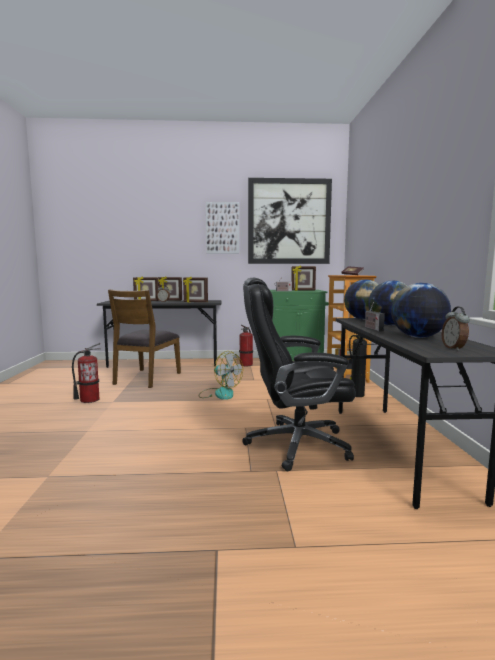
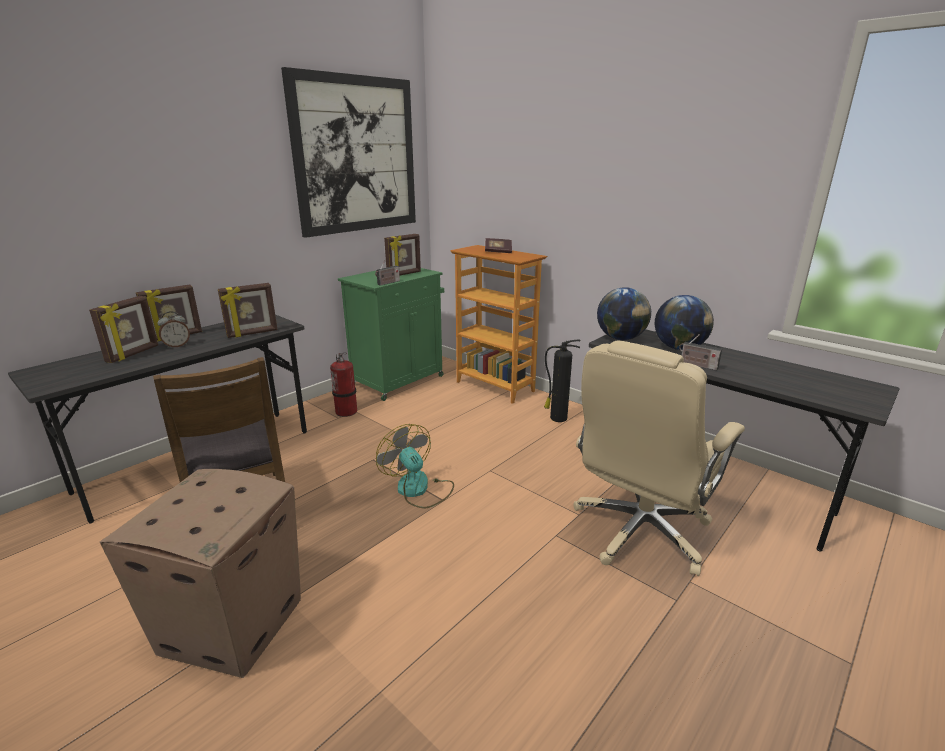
camera: 45 degrees left, 15 degrees up
fire extinguisher [72,343,101,403] -> cardboard box [100,469,301,678]
fan [199,351,243,400] -> fan turned 120 degrees counterclockwise [376,424,454,508]
picture [206,202,239,253] -> none
black office chair [242,278,356,471] -> beige office chair [574,340,745,576]
globe [391,283,451,338] -> none
alarm clock [442,306,470,351] -> none

